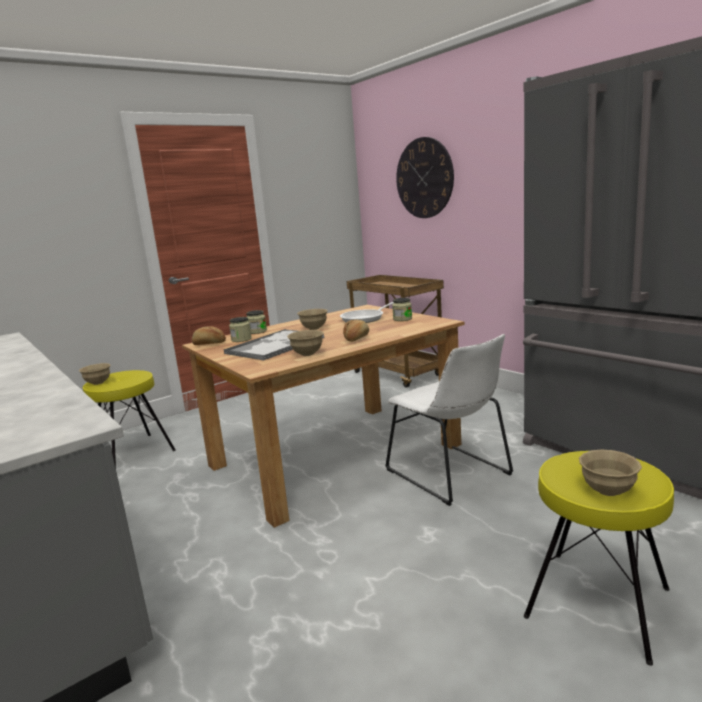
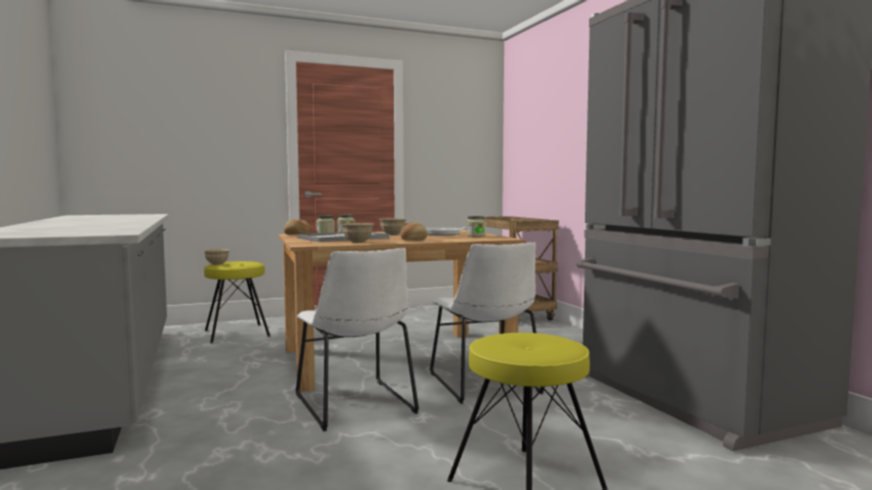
camera: 15 degrees right, 10 degrees down
wall clock [396,137,454,218] -> none
beige bowl [579,449,642,496] -> none
none -> white chair [296,248,419,431]

